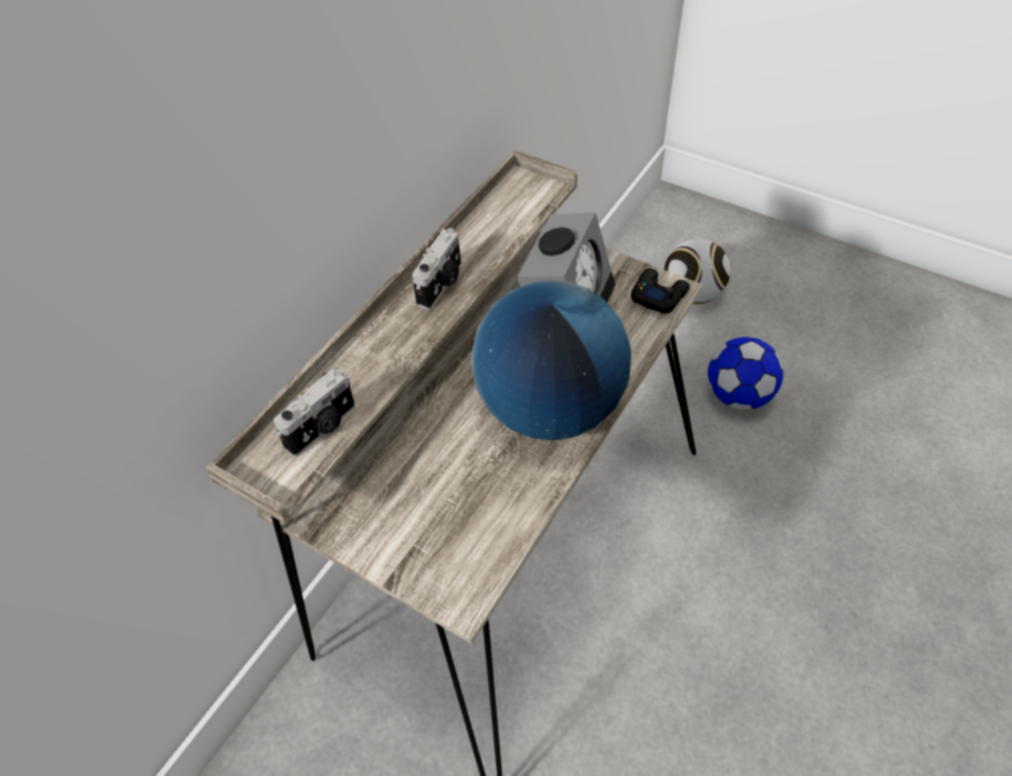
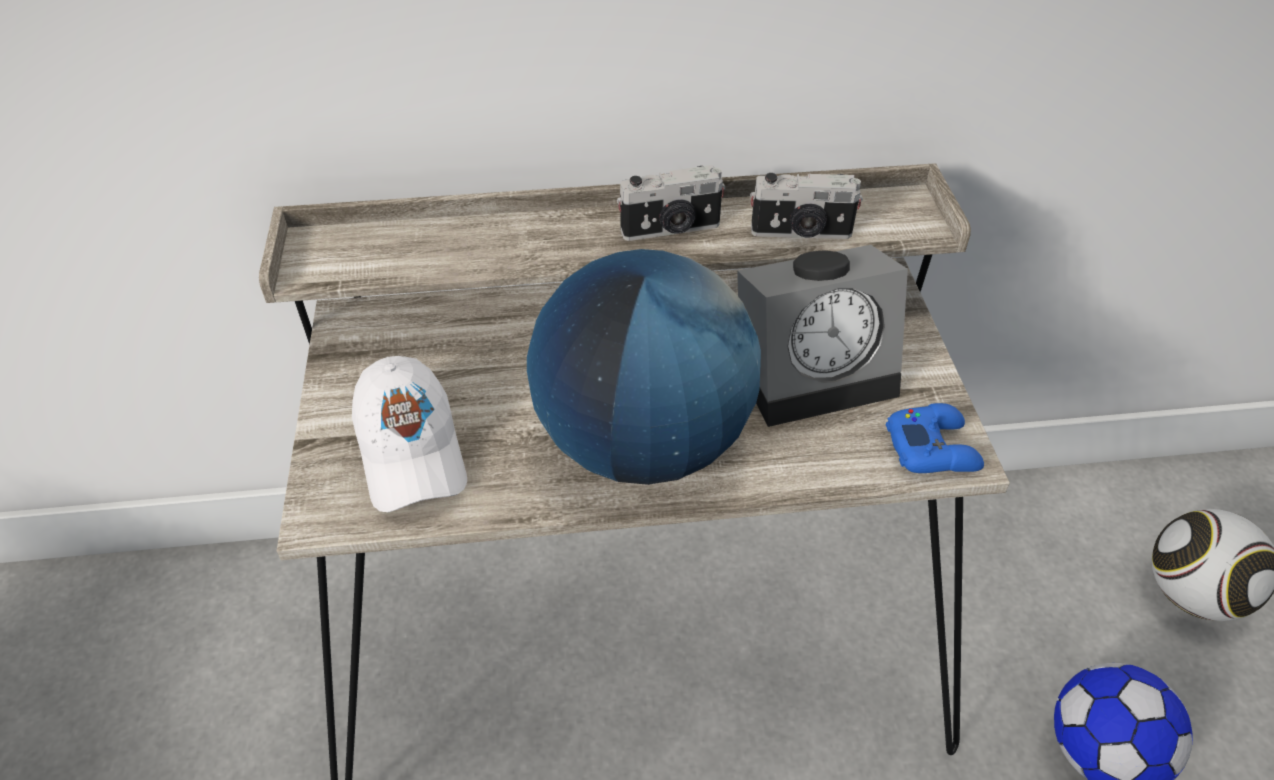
camera: 50 degrees right, 5 degrees down
camera [273,369,355,457] -> camera moved to [750,173,863,239]
black game controller [631,268,690,314] -> blue game controller [886,403,984,473]
none -> white cap [352,356,467,512]

